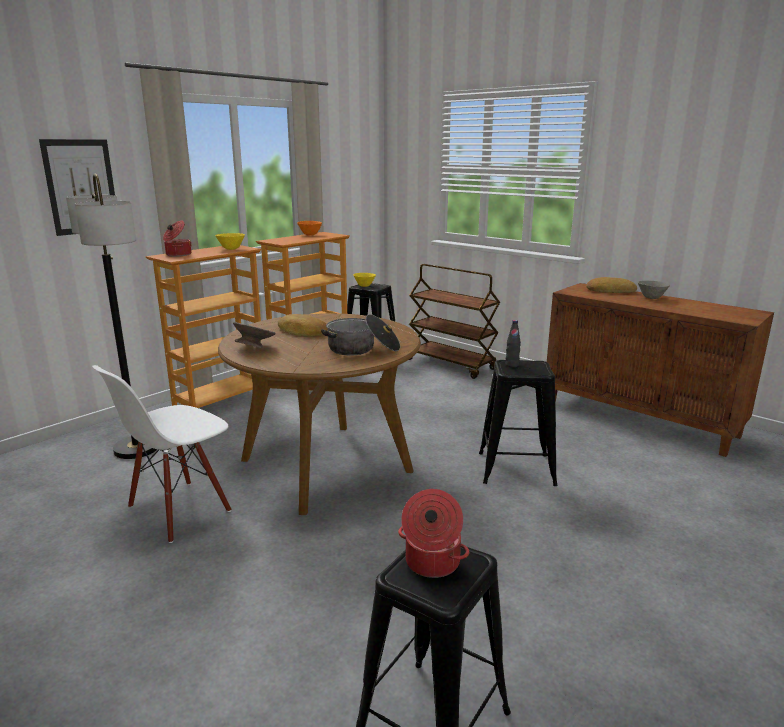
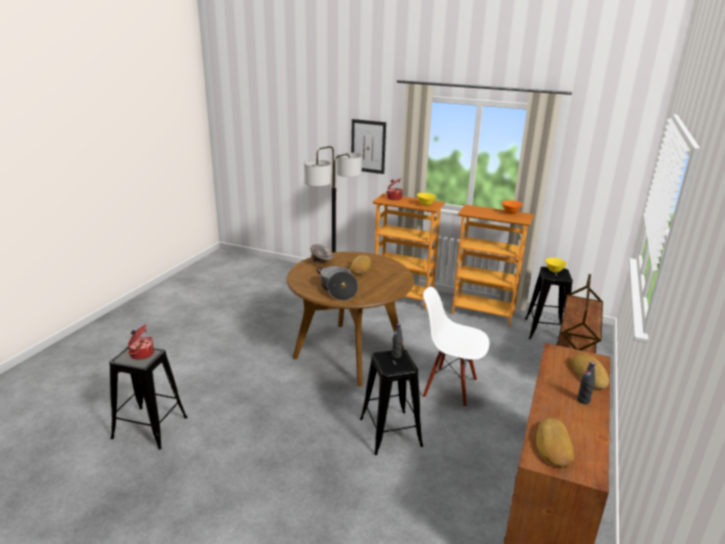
camera: 70 degrees right, 5 degrees up
white chair [92,365,231,543] -> white chair moved to [423,287,490,407]
grey bowl [638,281,670,299] -> black bottle [577,362,595,404]
none -> bread [536,418,574,467]

